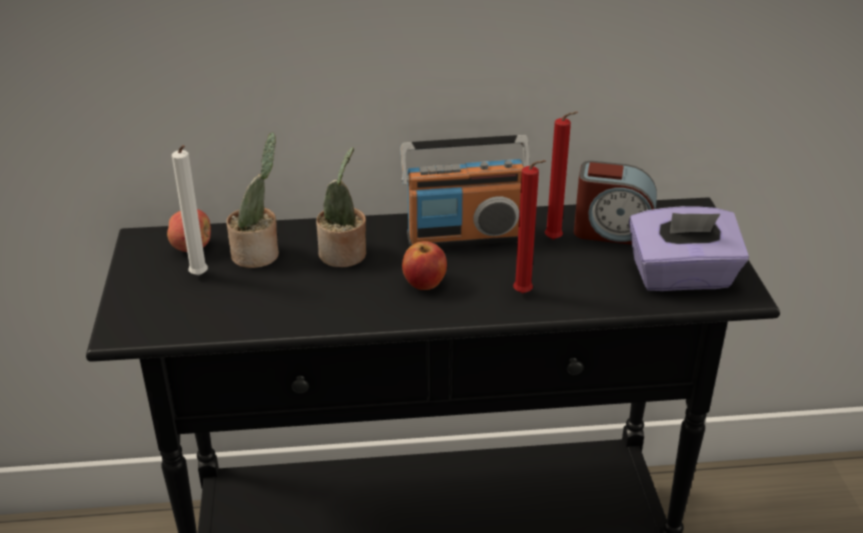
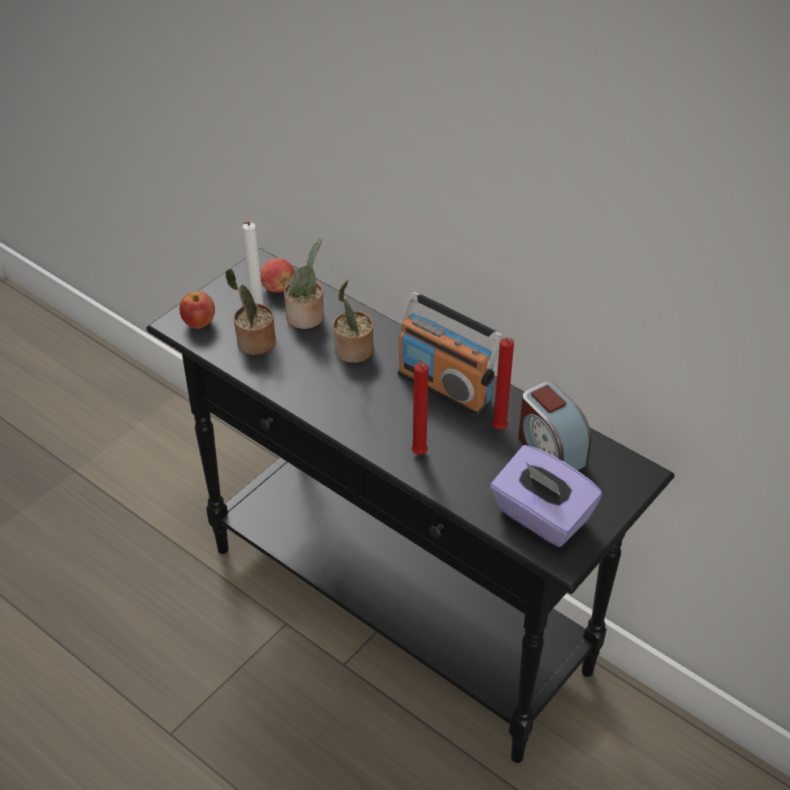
camera: 45 degrees right, 10 degrees up
apple [402,241,447,290] -> apple moved to [180,291,215,329]
none -> potted plant [225,269,276,355]

